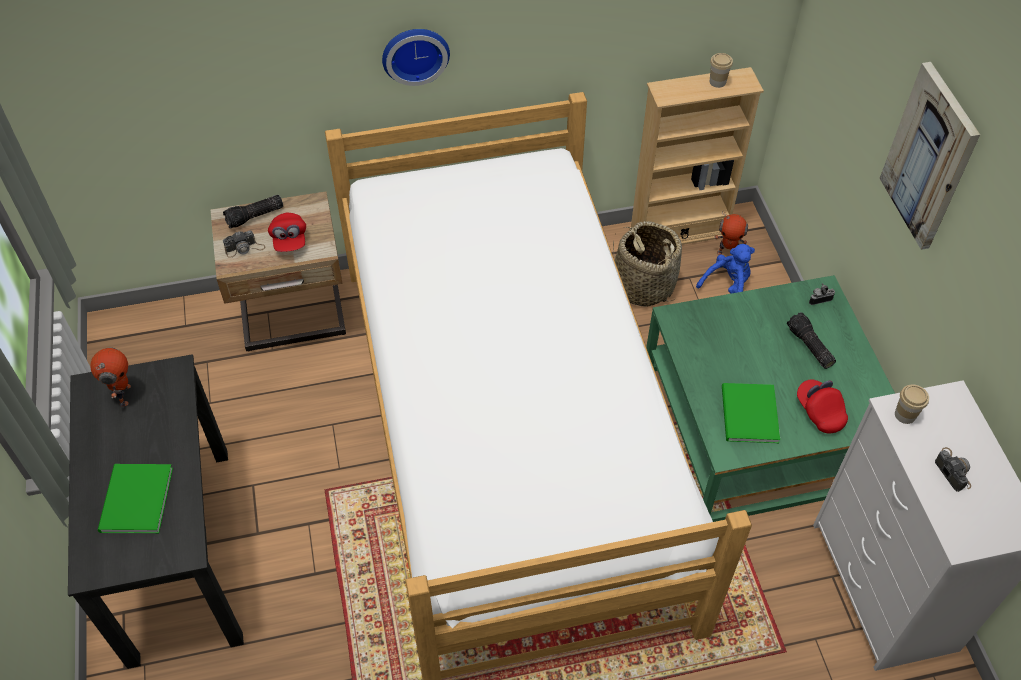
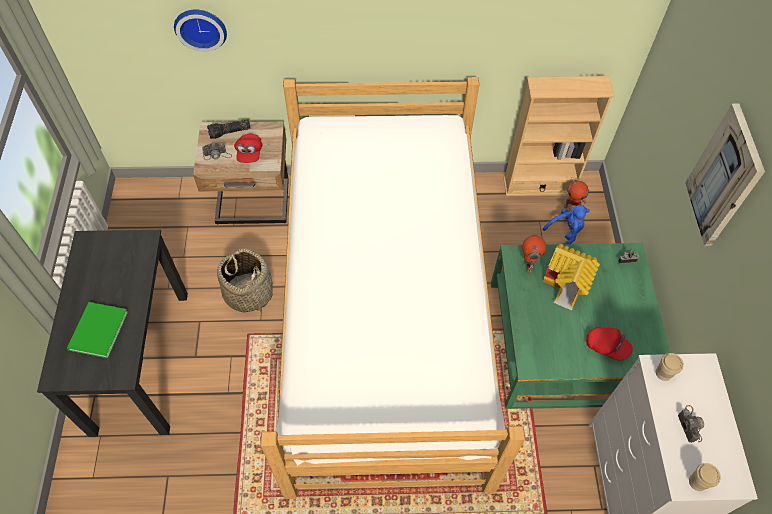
camera: 10 degrees right, 5 degrees up
toy robot [90,347,131,406] -> toy robot moved to [522,235,546,273]
wall clock [382,29,450,86] -> wall clock moved to [174,9,227,52]
basket [613,221,682,307] -> basket moved to [217,248,273,313]
cup [709,53,733,88] -> cup moved to [689,463,721,491]
green book [722,383,780,443] -> none
flashlight [787,312,836,369] -> none
red cap [797,379,848,433] -> red cap turned 135 degrees clockwise [586,327,633,361]
none -> toy house [543,244,600,310]

